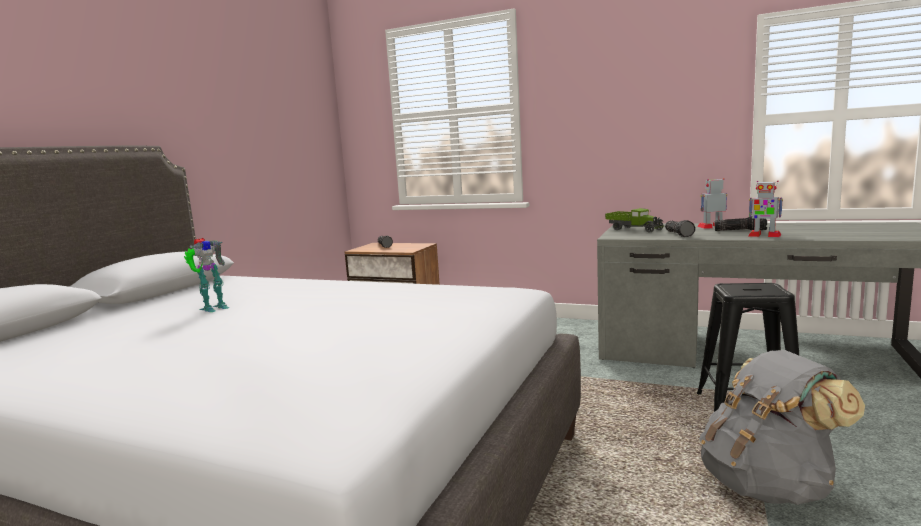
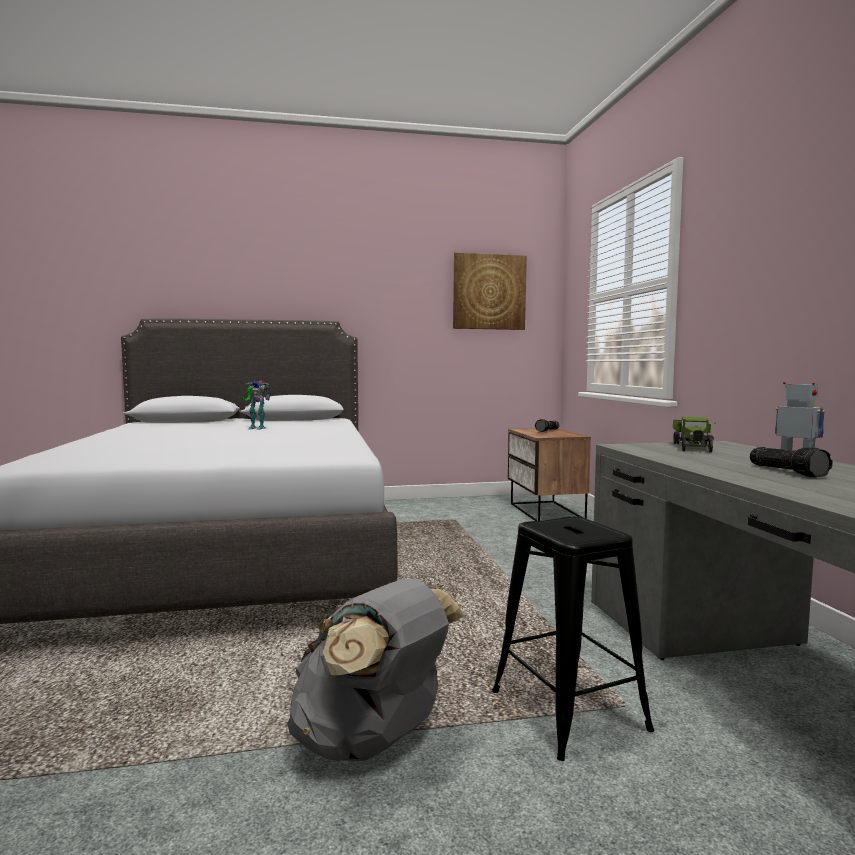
camera: 55 degrees right, 5 degrees down
flashlight [665,220,696,237] -> none
toy robot [748,180,783,237] -> none
none -> picture [453,252,527,330]

